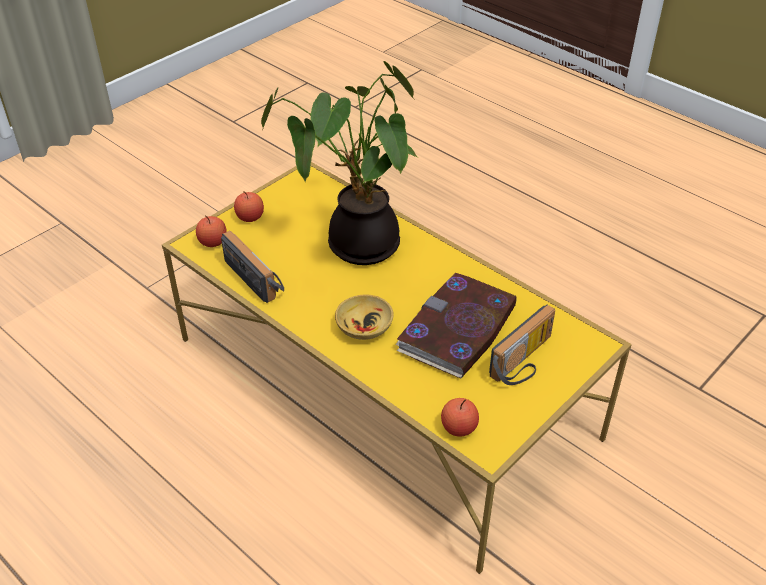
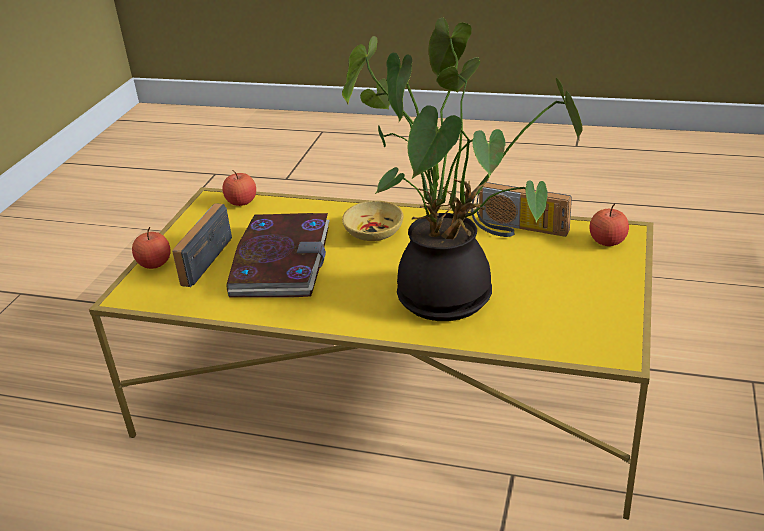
camera: 155 degrees right, 10 degrees down
apple [234,191,264,222] -> apple moved to [132,227,171,269]

